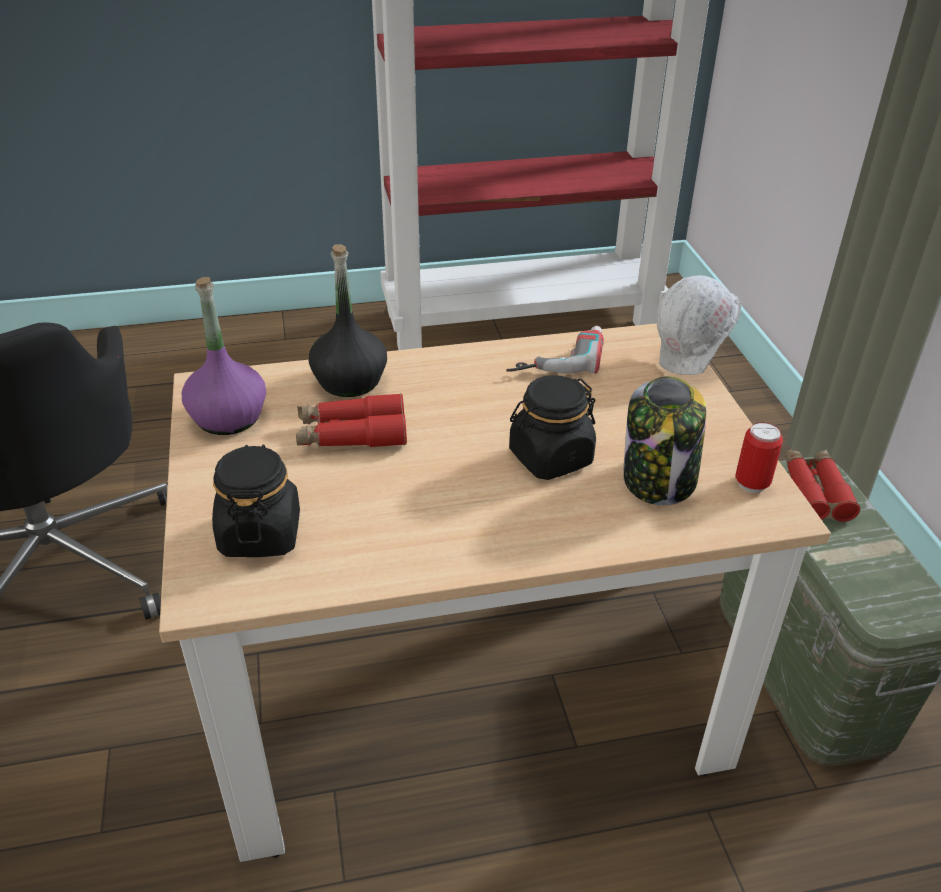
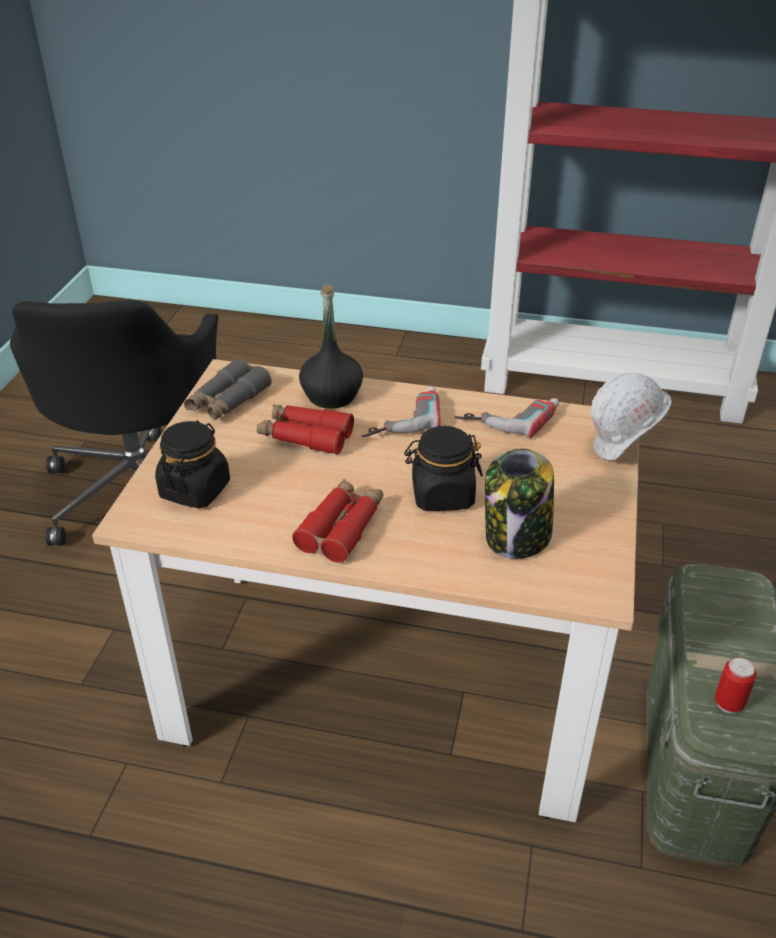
camera: 25 degrees right, 0 degrees up
purple bottle [182,277,266,435] -> grey binoculars [184,358,272,421]
can [735,422,783,493] -> can moved to [715,657,757,713]
red binoculars [785,449,860,522] -> red binoculars moved to [292,479,384,563]
none -> power drill [361,386,441,437]

